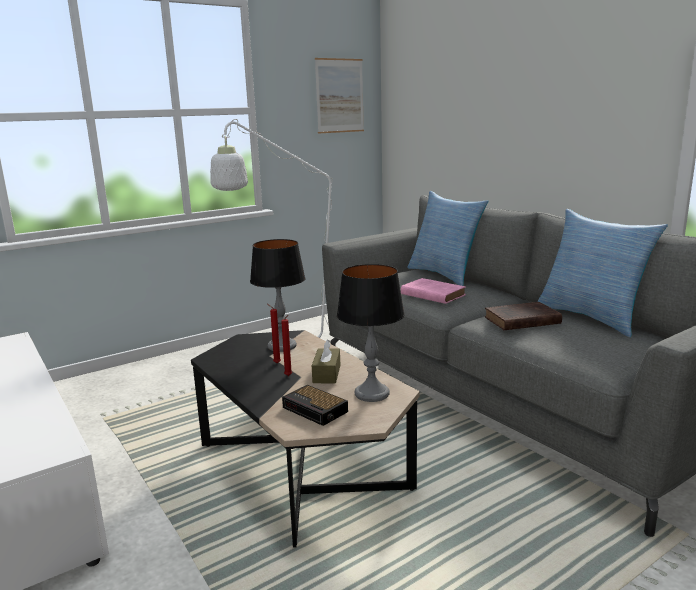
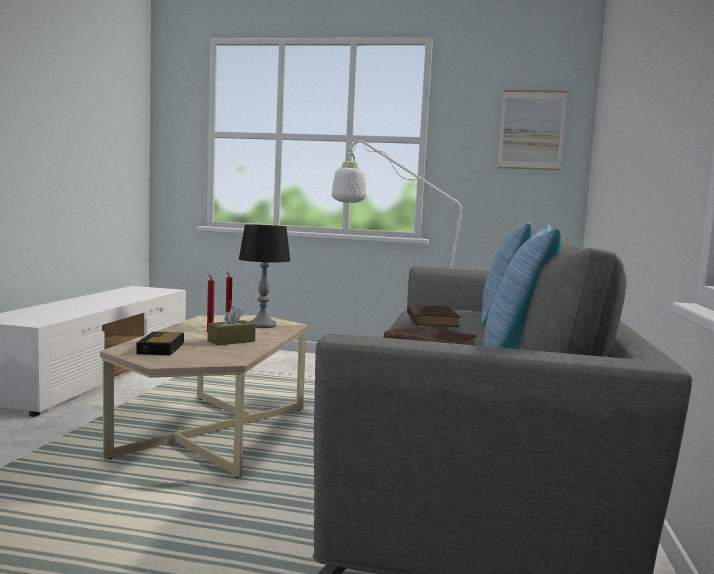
camera: 45 degrees right, 10 degrees down
black coffee table [191,330,420,548] -> beige coffee table [100,315,309,478]
table lamp [337,264,405,402] -> none
pink book [401,278,466,304] -> brown book [407,304,460,327]

